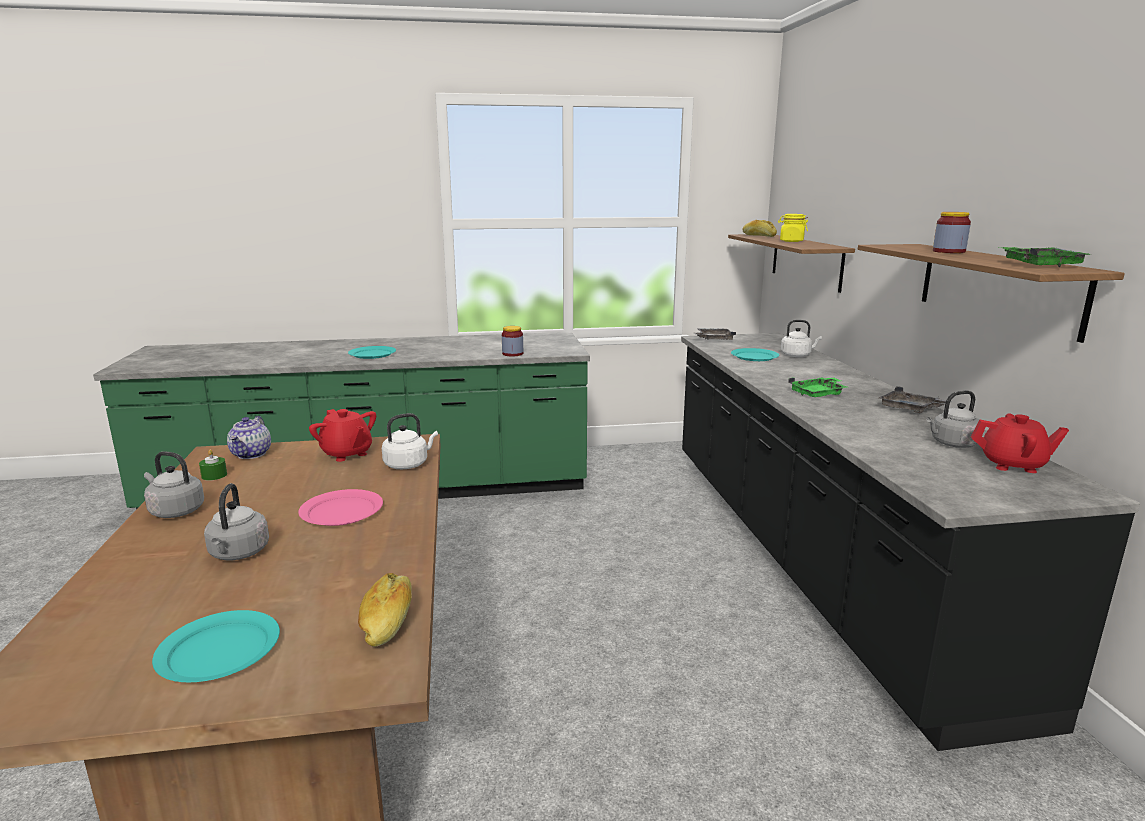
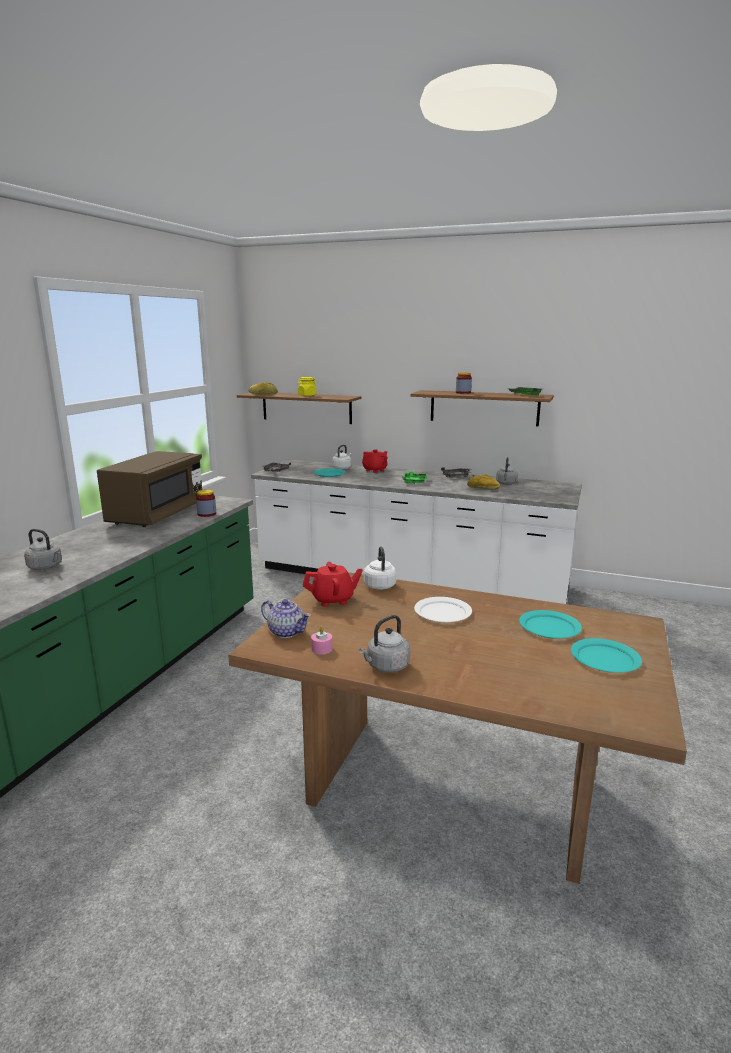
camera: 60 degrees left, 0 degrees up
green candle [199,449,227,481] -> pink candle [311,626,332,654]
grey kettle [204,483,269,560] -> grey kettle moved to [24,529,62,570]
pink plate [298,489,383,526] -> white plate [414,597,472,623]
turquoise plate [348,346,396,359] -> turquoise plate moved to [519,610,582,639]
bread [358,573,412,647] -> bread moved to [467,475,500,490]
black counter [681,333,1140,751] -> white counter [251,459,582,604]
red teapot [971,414,1069,473] -> red teapot moved to [362,449,387,473]
none -> brown microwave [97,451,202,527]

